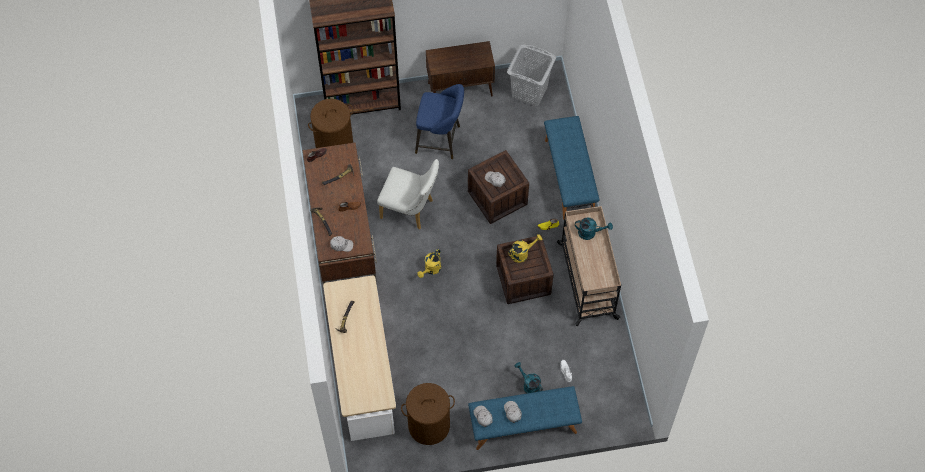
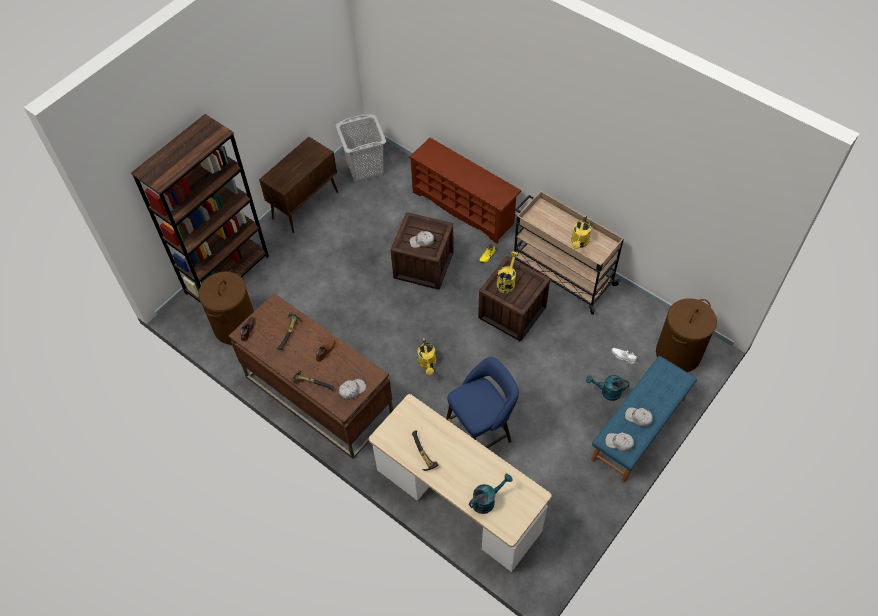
camera: 40 degrees left, 5 degrees down
white chair [377,159,439,230] -> none
brown laundry basket [401,383,455,445] -> brown laundry basket moved to [656,298,717,372]
blue stool [415,84,464,159] -> blue stool moved to [446,357,519,448]
blue bench [544,116,599,219] -> brown shoe rack [409,138,521,244]
turquoise watering can [575,217,613,240] -> turquoise watering can moved to [469,474,512,514]
none -> yellow watering can [571,215,591,250]

